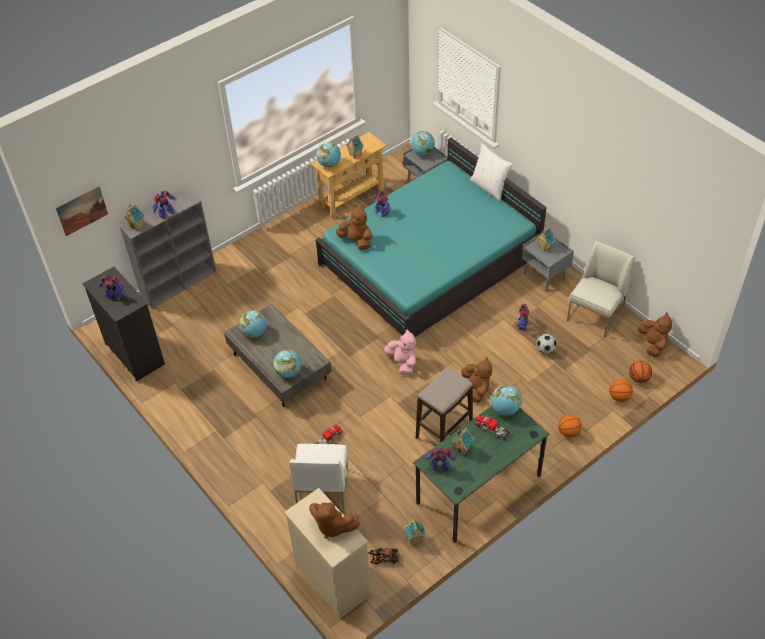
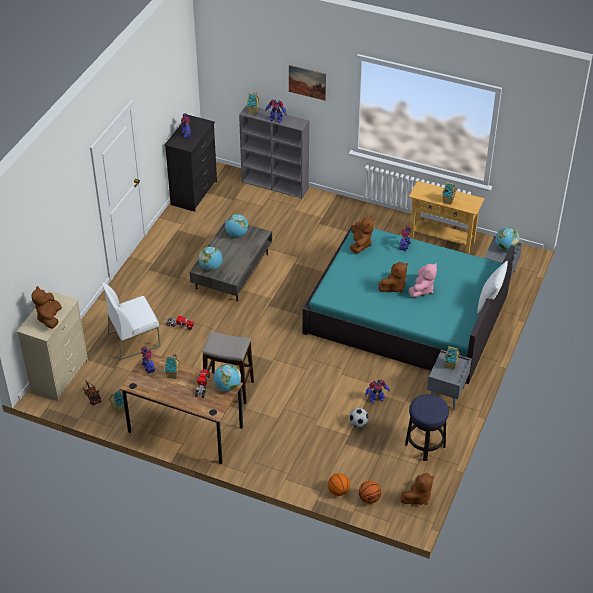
camera: 60 degrees right, 5 degrees down
picture [56,186,108,236] -> picture moved to [289,65,326,101]
globe [316,142,341,167] -> none
pink plush toy [384,329,416,376] -> pink plush toy moved to [409,263,437,297]
green desk [413,406,550,542] -> brown desk [120,354,243,464]
brown plush toy [461,357,492,403] -> brown plush toy moved to [378,262,408,293]
basketball [558,414,582,438] -> none
white chair [567,241,635,337] -> stool [405,394,449,461]

